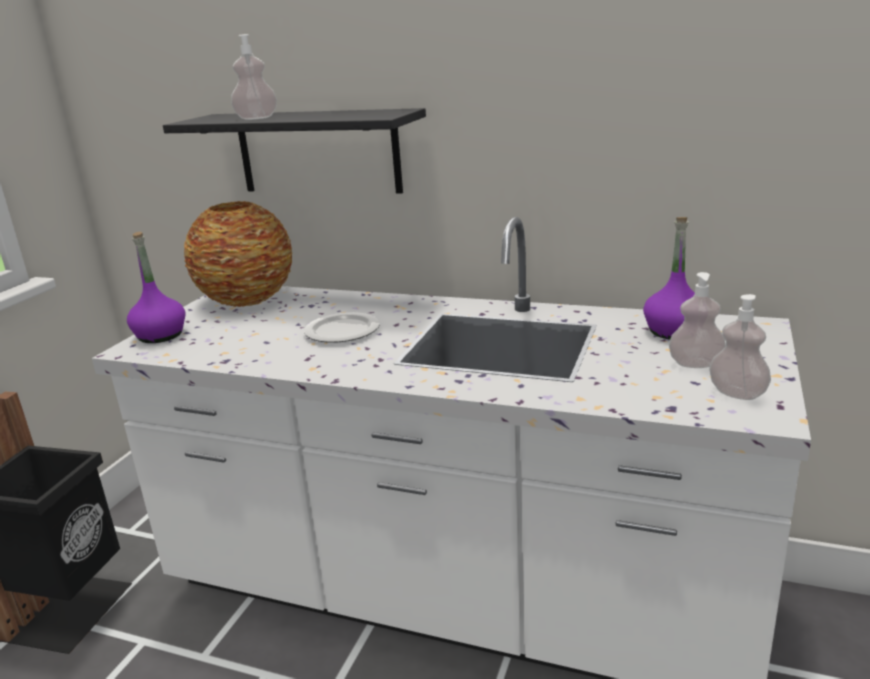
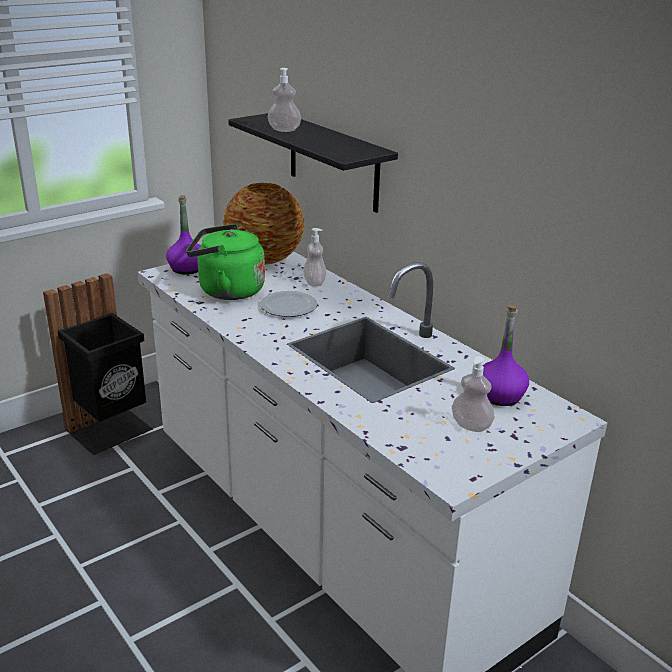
camera: 30 degrees right, 5 degrees up
soap dispenser [709,294,771,400] -> soap dispenser moved to [303,228,326,286]
none -> green kettle [186,224,265,300]

